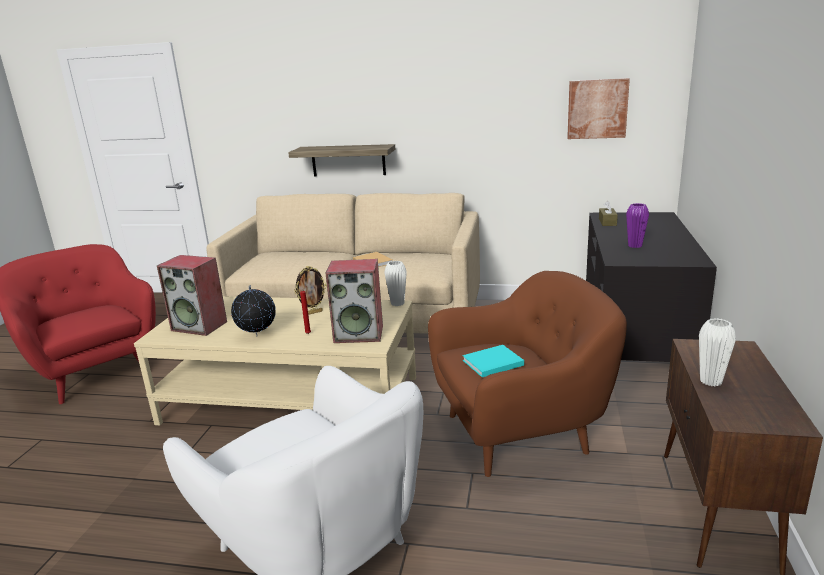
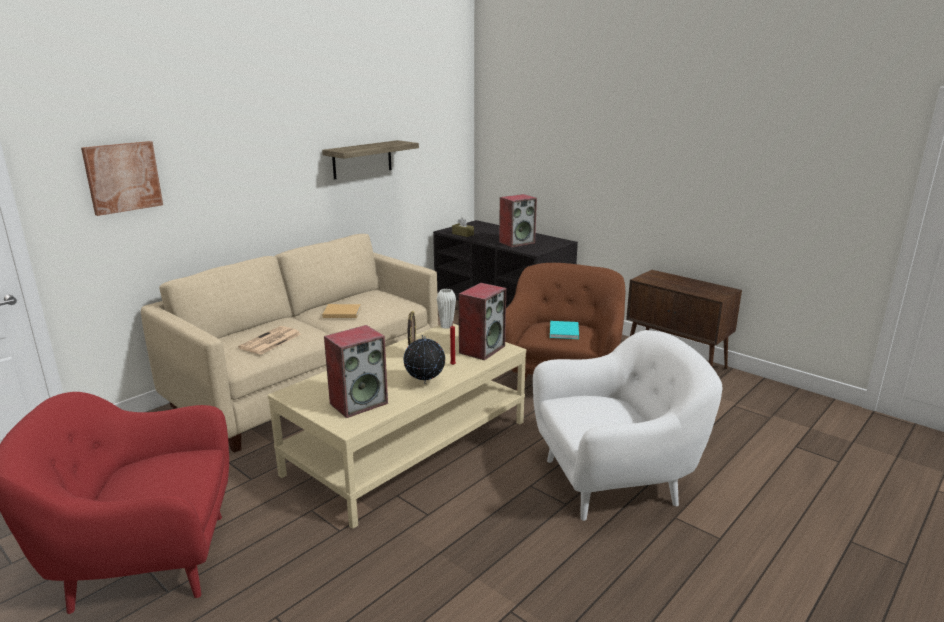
camera: 60 degrees left, 0 degrees up
shelf [288,144,395,177] -> shelf moved to [322,140,419,180]
picture [567,78,630,139] -> picture moved to [81,141,163,216]
purple vase [626,203,649,248] -> speaker [499,194,537,247]
white vase [699,318,736,386] -> none
none -> newspaper [238,326,301,355]

